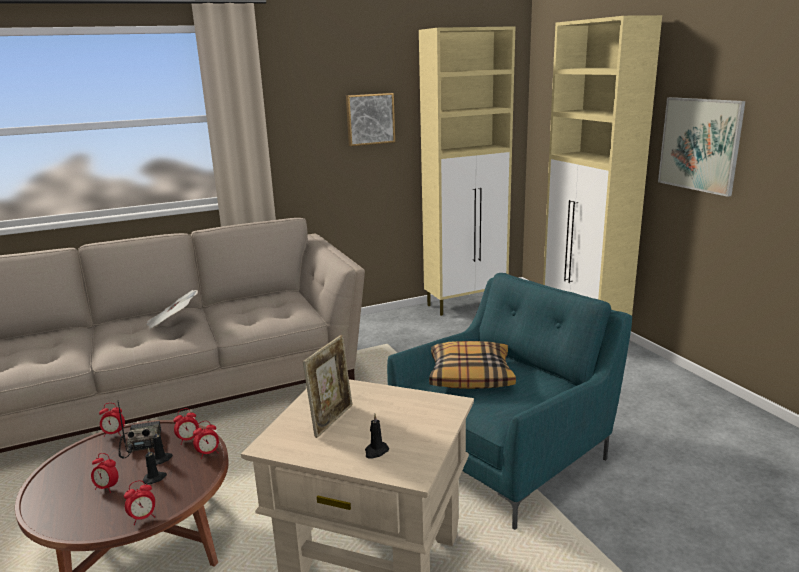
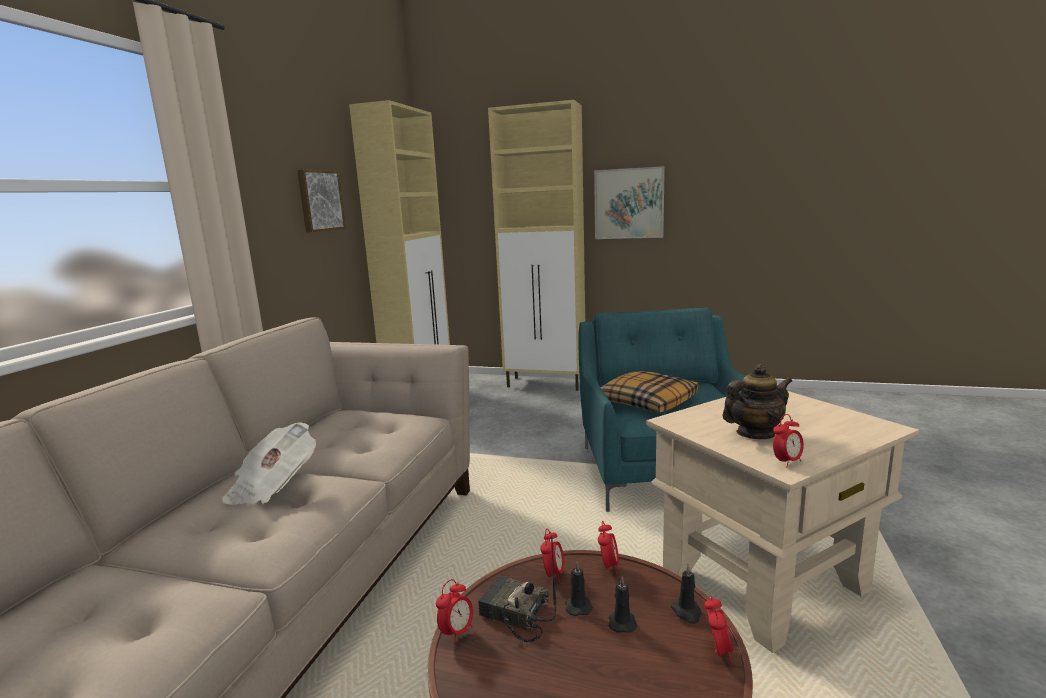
camera: 50 degrees left, 5 degrees down
alarm clock [91,453,118,493] -> alarm clock moved to [773,414,804,468]
picture frame [303,335,352,438] -> teapot [722,364,792,439]
black candle [365,414,389,459] -> black candle moved to [671,564,702,624]

